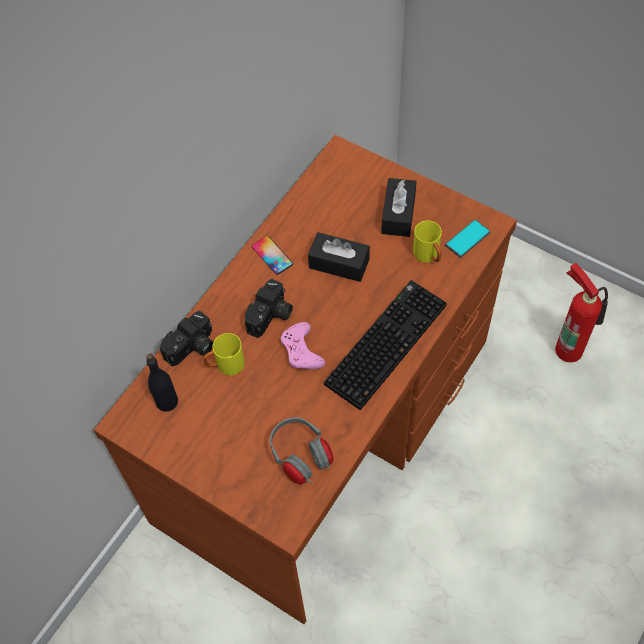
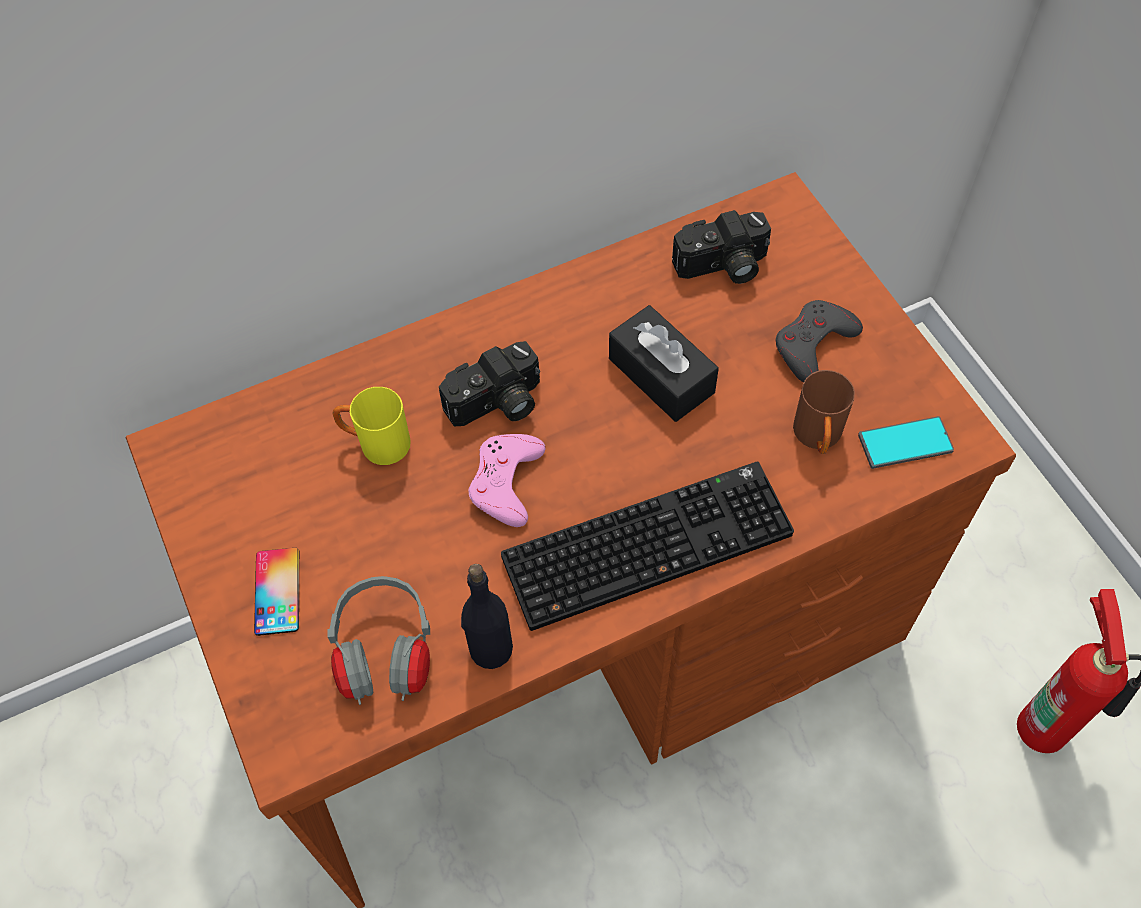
camera: 30 degrees right, 0 degrees up
black bottle [146,353,178,412] -> black bottle moved to [461,564,513,669]
camera [160,311,213,367] -> camera moved to [672,210,771,284]
phone [251,236,293,275] -> phone moved to [254,548,299,636]
black tissue box [381,178,417,237] -> grey game controller [775,300,863,383]
yellow mug [413,221,442,262] -> brown mug [793,370,855,454]

